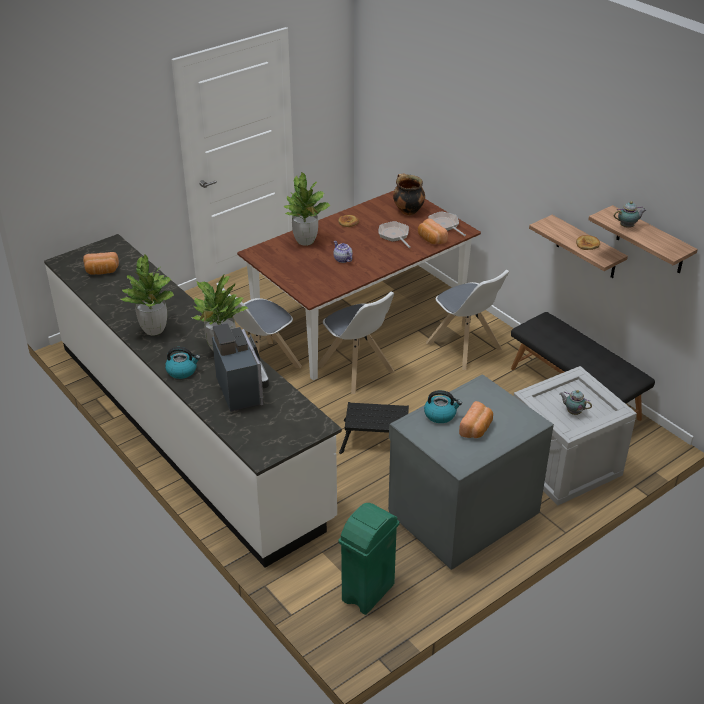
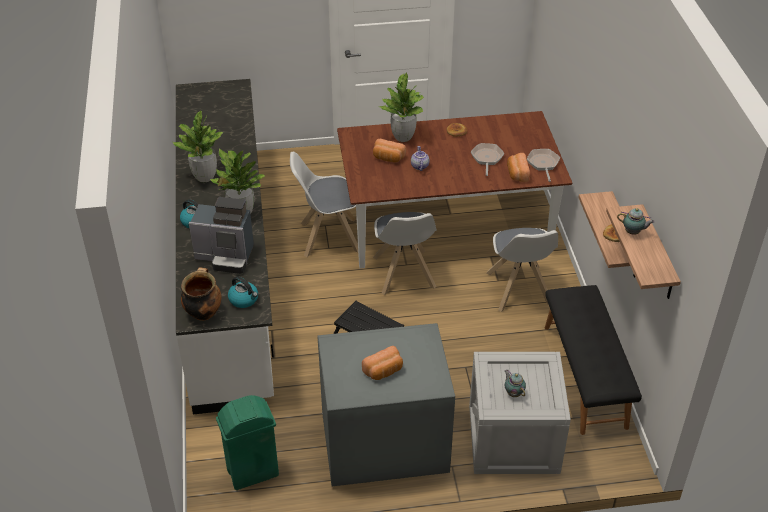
camera: 30 degrees right, 5 degrees up
bread [83,252,119,275] -> bread moved to [373,139,406,163]
coffee machine [212,323,269,412] -> coffee machine turned 90 degrees clockwise [189,197,254,274]
cooking pot [393,174,425,215] -> cooking pot moved to [181,267,222,321]
kettle [424,390,462,423] -> kettle moved to [228,276,258,308]

